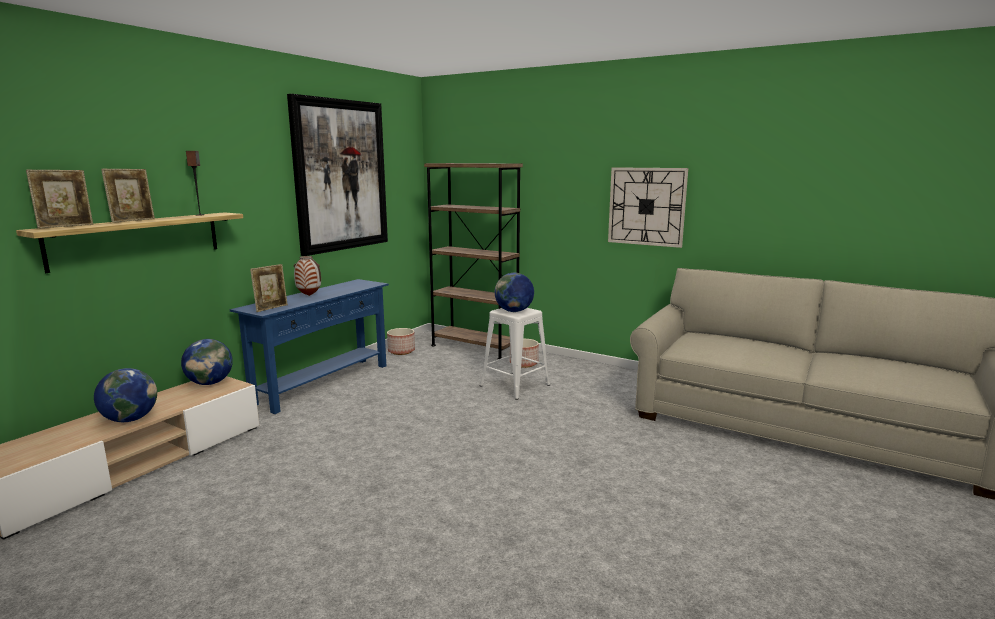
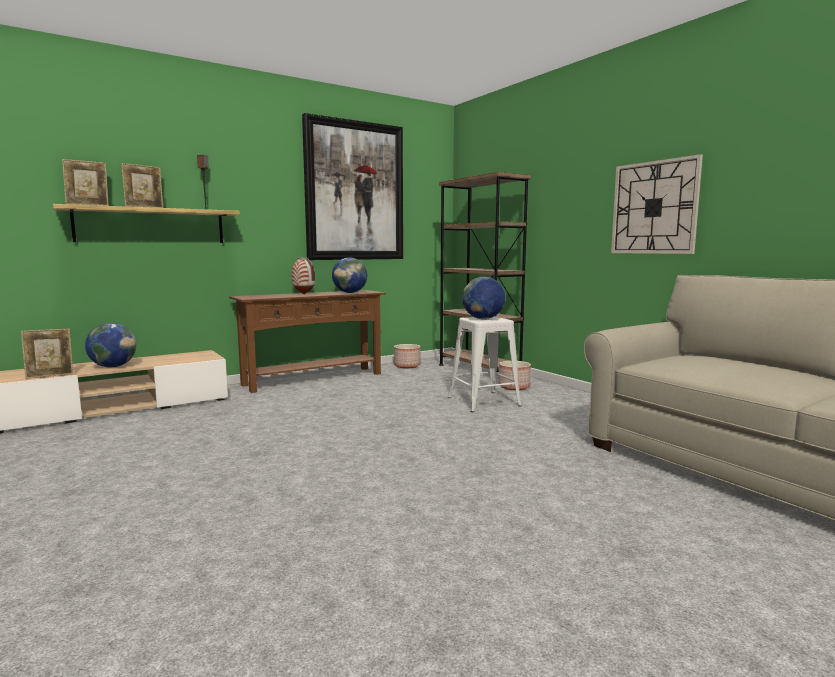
camera: 25 degrees right, 5 degrees down
globe [181,339,233,385] -> globe moved to [332,257,367,293]
blue console table [230,279,389,414] -> brown console table [229,290,386,393]
picture frame [250,264,288,312] -> picture frame moved to [21,329,74,379]

